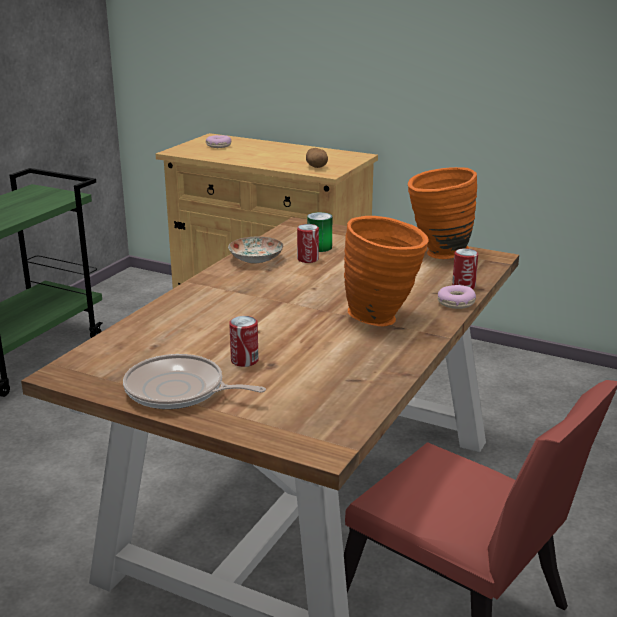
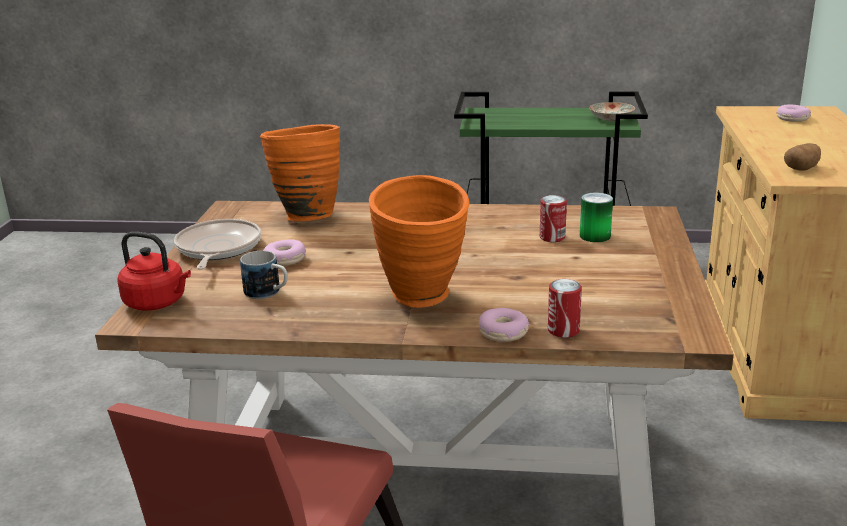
camera: 70 degrees right, 0 degrees up
plate [228,237,283,264] -> plate moved to [589,102,635,121]
can [229,316,259,367] -> donut [263,239,306,266]
orange vase [408,167,477,259] -> orange vase moved to [260,124,340,221]
none -> red kettle [117,232,191,311]
none -> mug [240,251,288,299]

